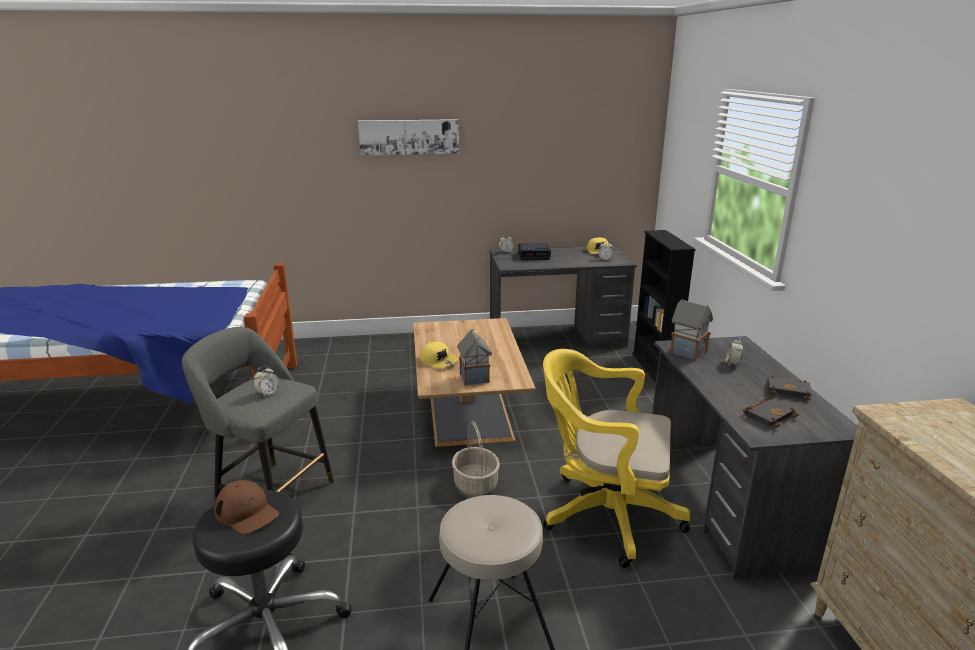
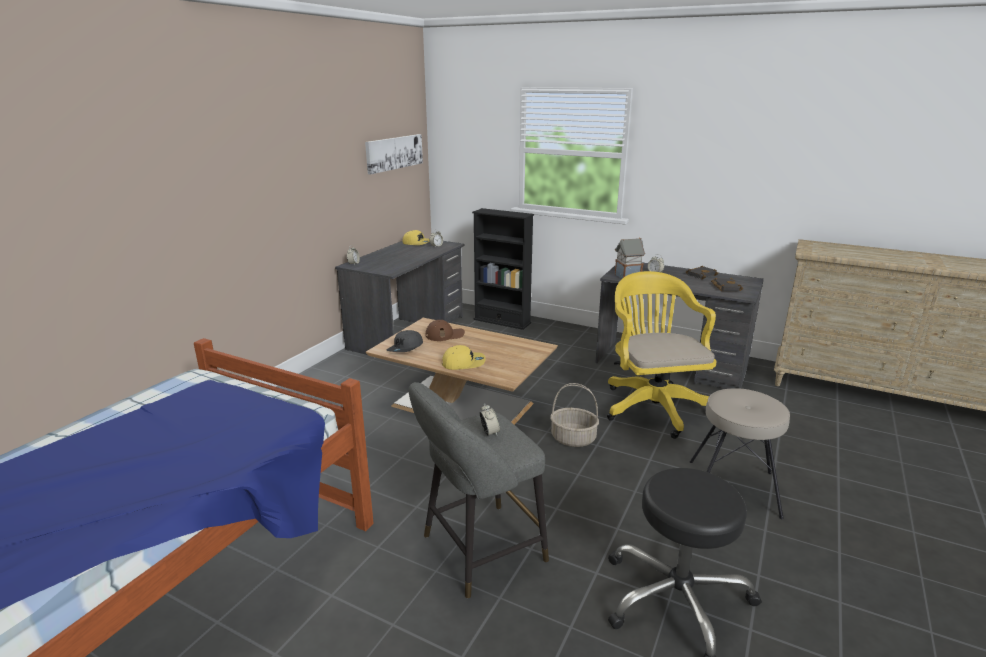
camera: 55 degrees left, 0 degrees up
brown cap [214,480,279,534] -> brown cap moved to [425,320,465,341]
picture [358,119,459,156] -> picture moved to [365,134,423,174]
toy house [457,329,492,386] -> none
alarm clock [518,243,551,260] -> none
yellow office chair [543,349,690,568] -> yellow office chair turned 120 degrees clockwise [607,271,717,439]
none -> grey cap [387,330,423,352]

